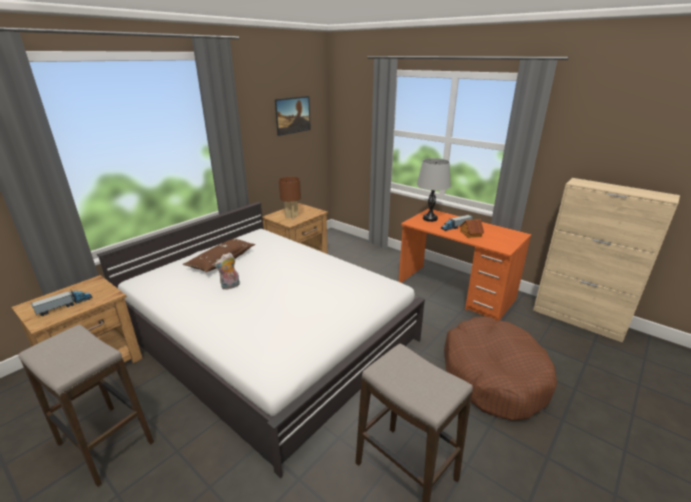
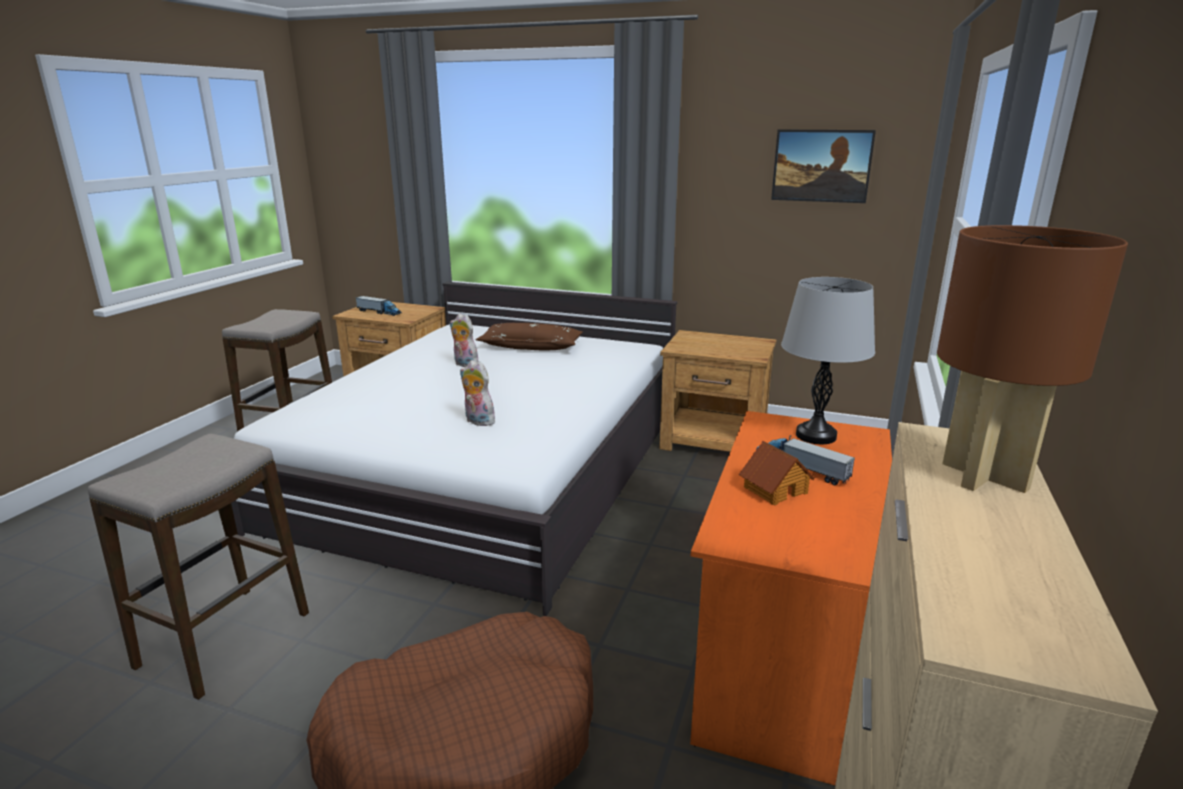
camera: 70 degrees right, 5 degrees down
brown table lamp [279,177,301,219] -> brown table lamp moved to [937,225,1128,493]
none -> plush toy [460,360,495,426]

